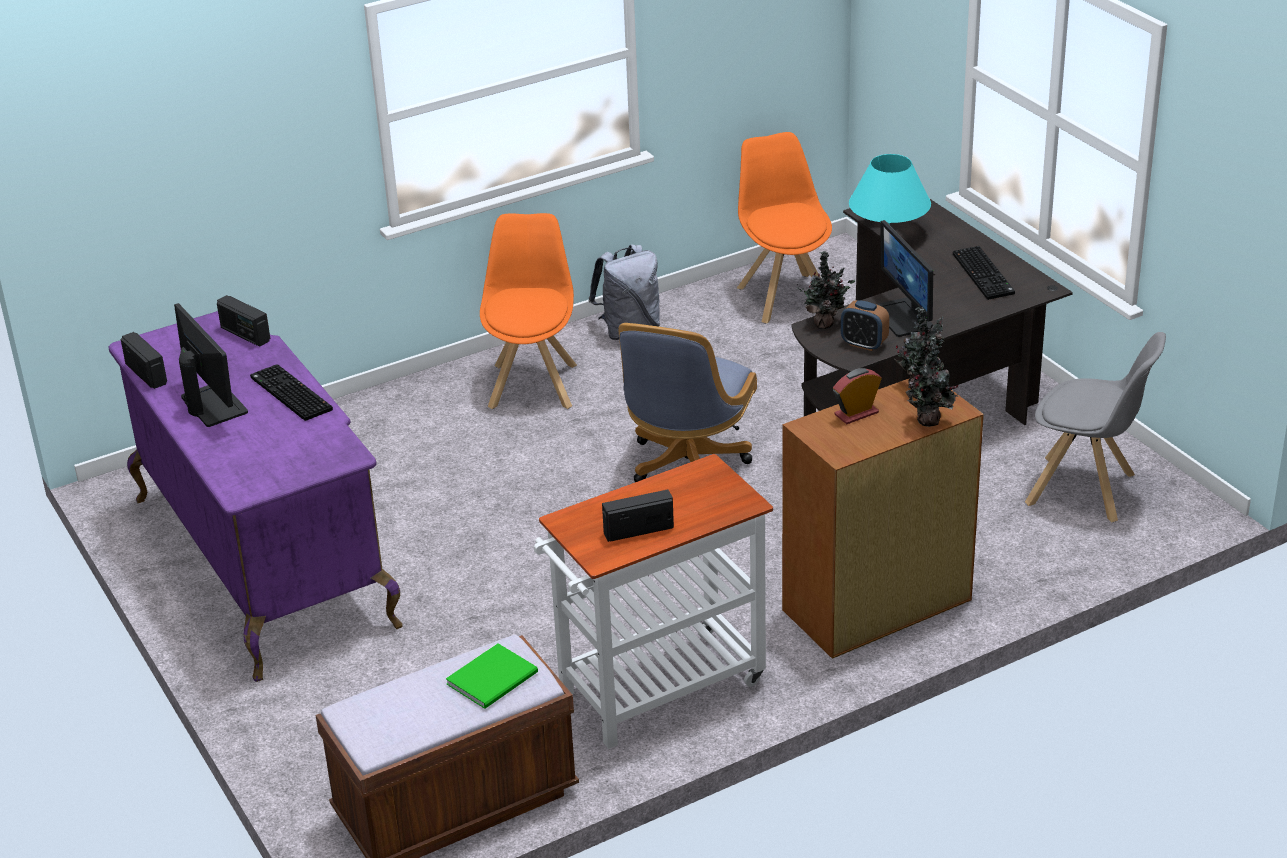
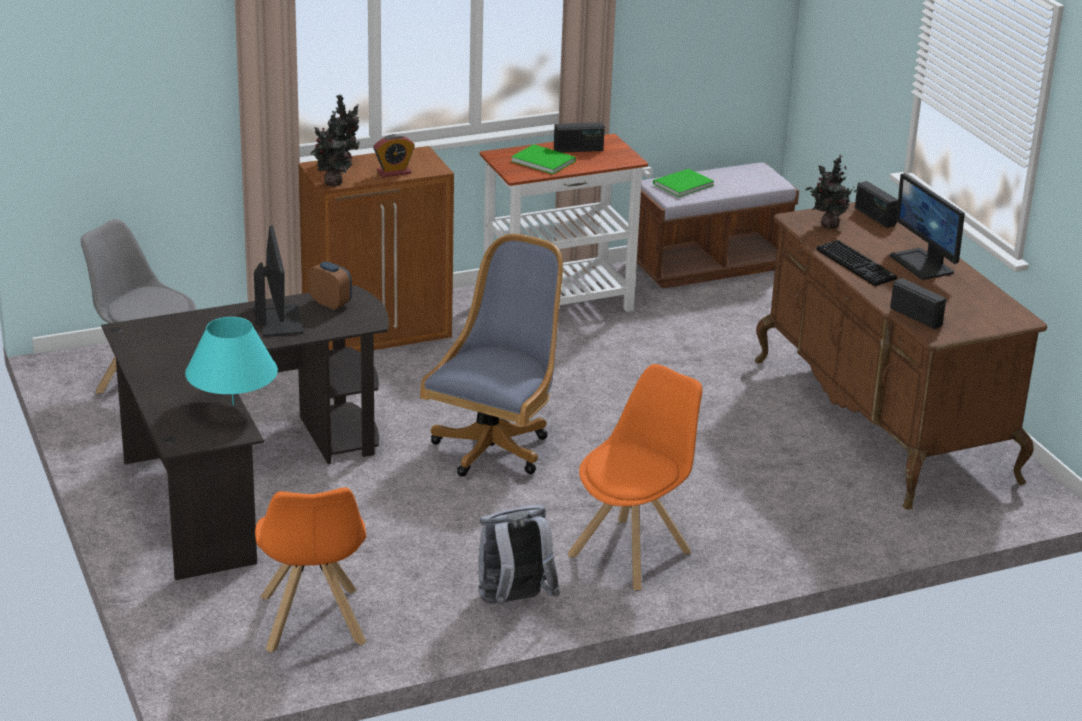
camera: 175 degrees left, 5 degrees down
purple dresser [109,311,403,682] -> brown dresser [755,202,1047,510]
radio [121,332,167,389] -> radio moved to [855,181,898,228]
orange chair [480,213,577,409] -> orange chair turned 150 degrees counterclockwise [568,364,702,590]
potted plant [797,251,855,329] -> potted plant moved to [805,154,860,229]
keyboard [953,246,1015,300] -> none
none -> green book [511,144,576,174]

